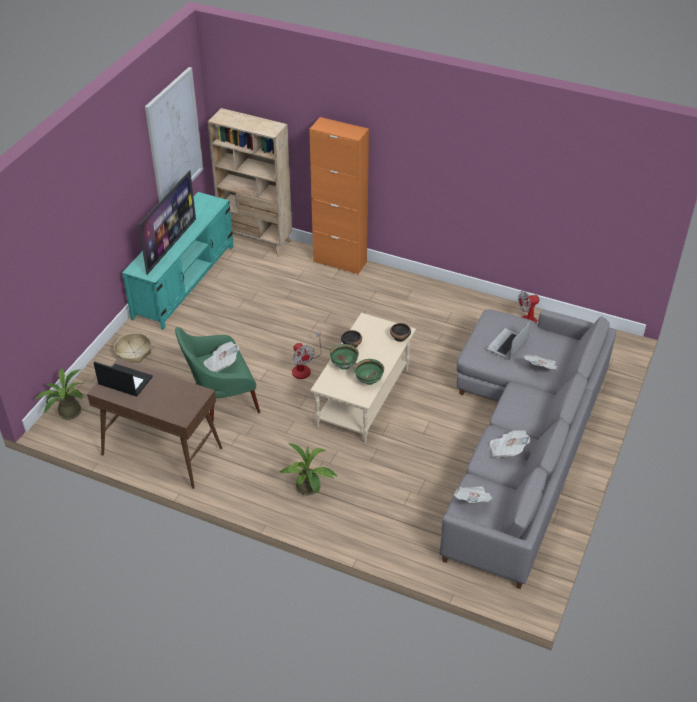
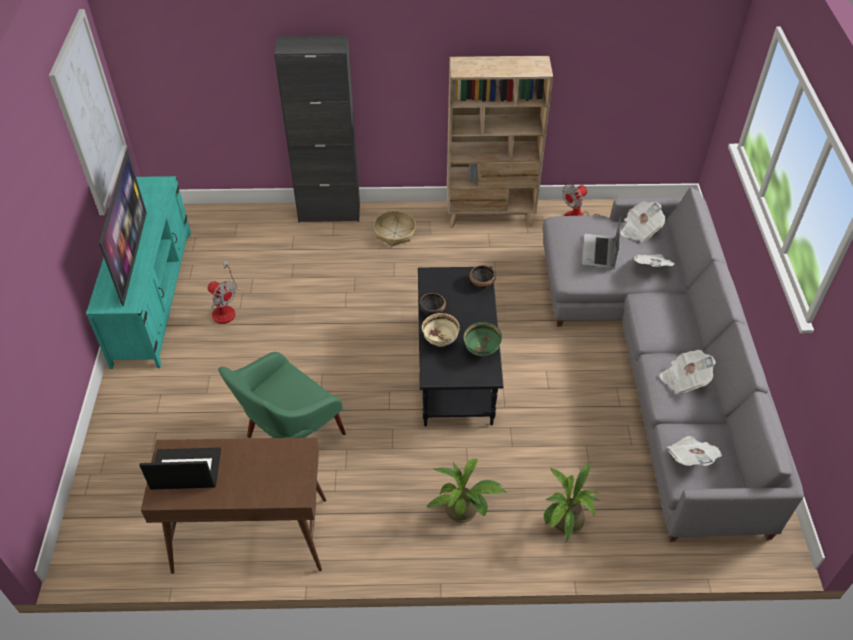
camera: 25 degrees left, 5 degrees up
potted plant [35,368,85,420] -> potted plant moved to [544,463,598,541]
basket [114,333,151,363] -> basket moved to [373,211,416,247]
newspaper [204,342,239,372] -> newspaper moved to [621,201,665,242]
beige bookcase [208,108,292,257] -> beige bookcase moved to [447,56,553,228]
fan [292,331,321,379] -> fan moved to [208,260,237,324]
orange cabinet [309,117,369,275] -> black cabinet [274,36,360,223]
beige coffee table [310,313,416,443] -> black coffee table [418,267,504,426]
green bowl [330,344,359,370] -> beige bowl [422,313,460,347]

